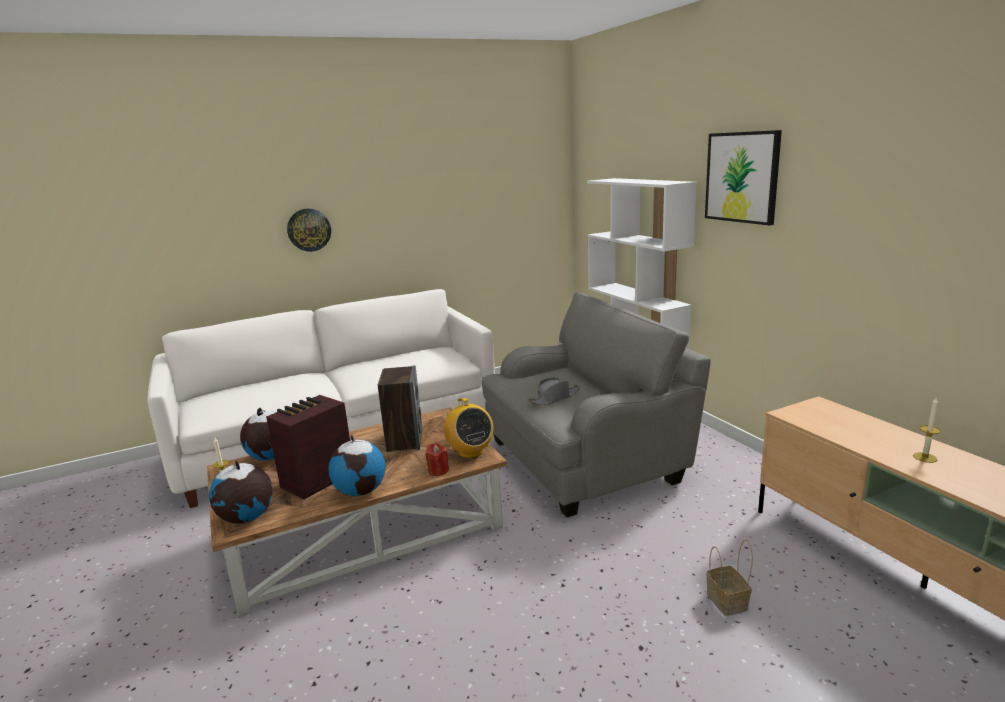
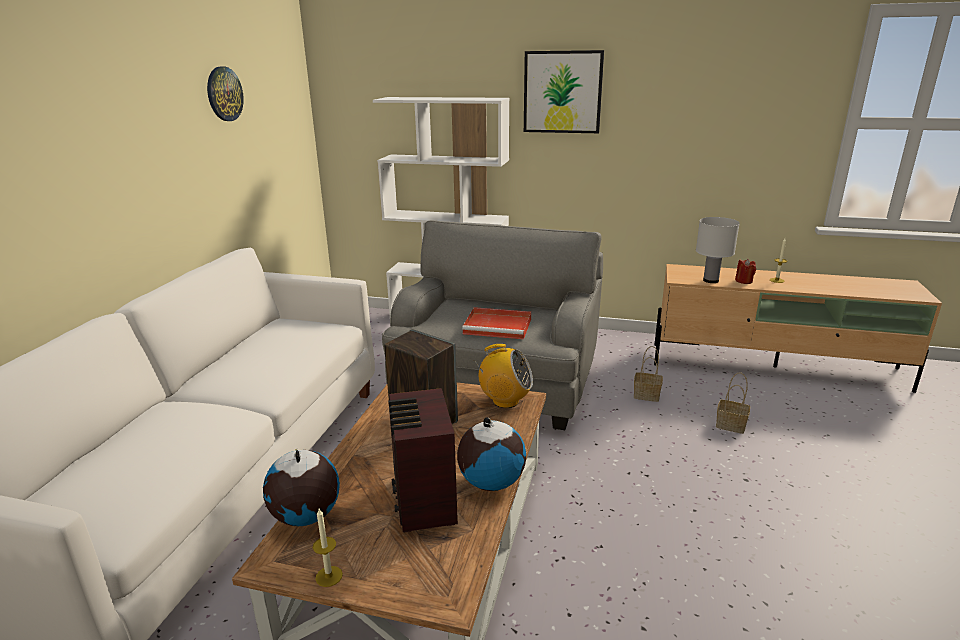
camera: 50 degrees left, 5 degrees up
globe [209,460,273,524] -> none
wall clock [287,209,331,252] -> wall clock moved to [207,66,244,121]
red candle [425,443,449,476] -> red candle moved to [735,259,756,284]
grey hat [527,377,580,405] -> red tray [462,307,531,339]
none -> basket [634,346,663,402]
none -> white table lamp [696,217,740,283]

